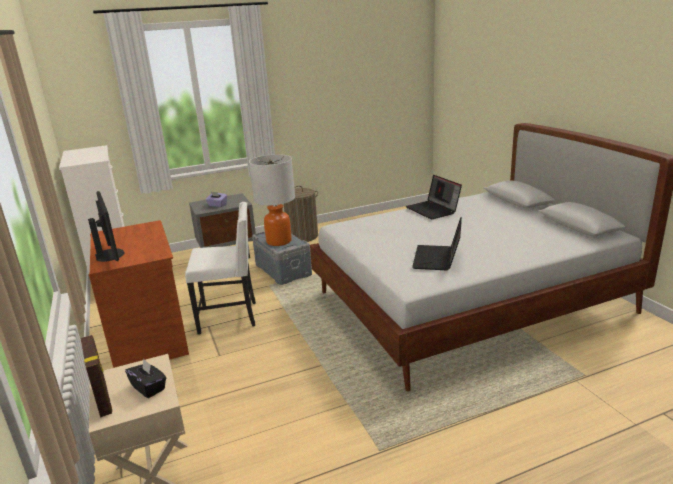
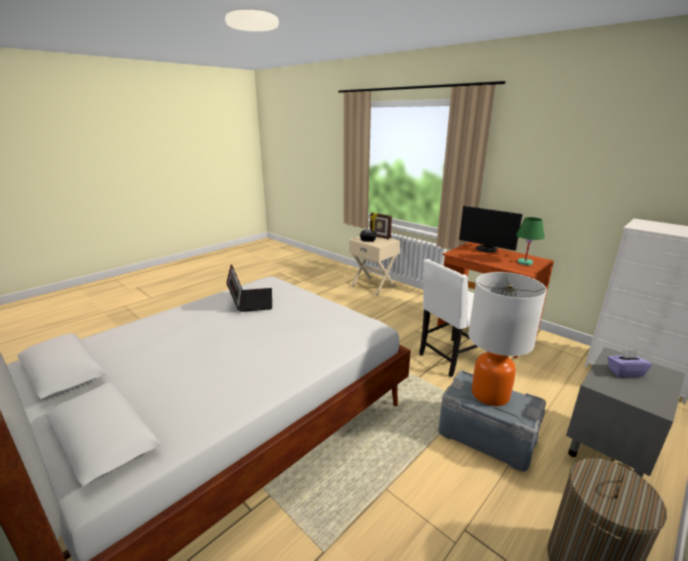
camera: 155 degrees right, 0 degrees up
laptop [406,175,462,219] -> none
none -> green table lamp [516,217,545,265]

